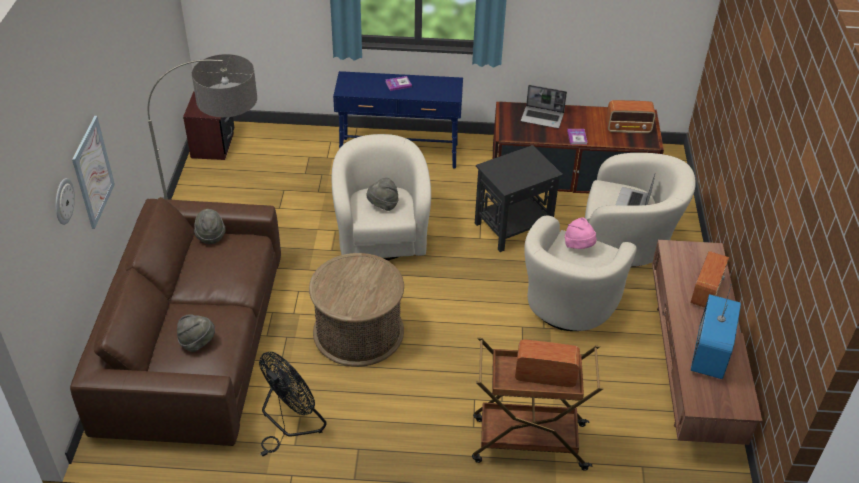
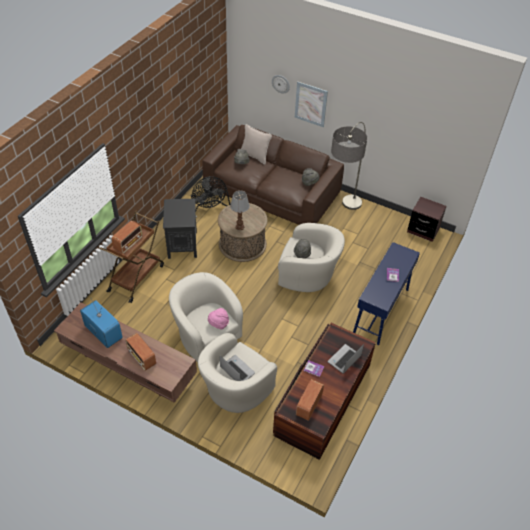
camera: 115 degrees right, 5 degrees up
black side table [475,145,563,252] -> black side table moved to [163,199,197,259]
none -> table lamp [230,190,250,231]
none -> beige pillow [241,124,272,164]

